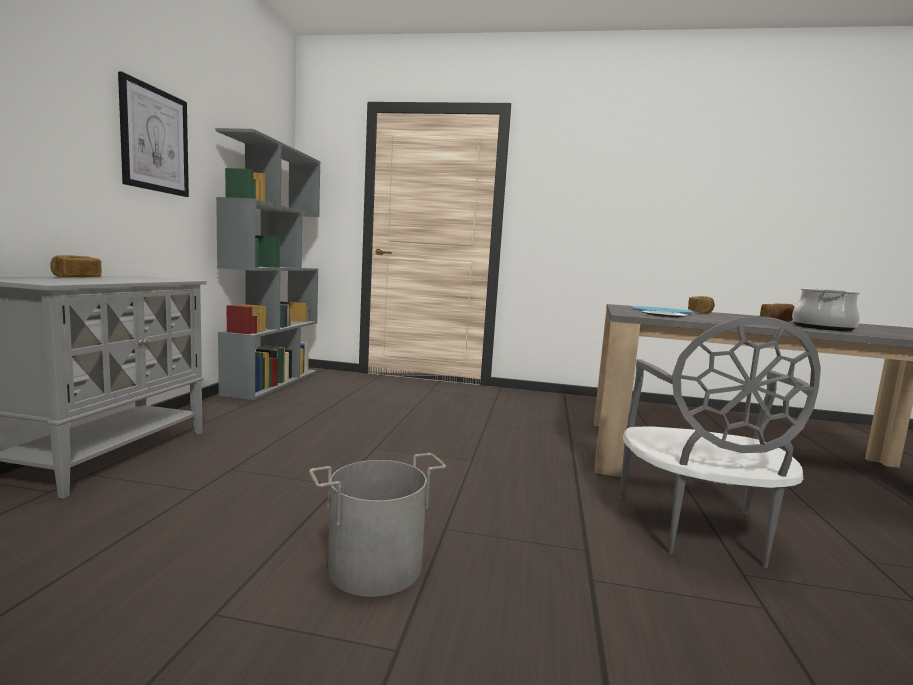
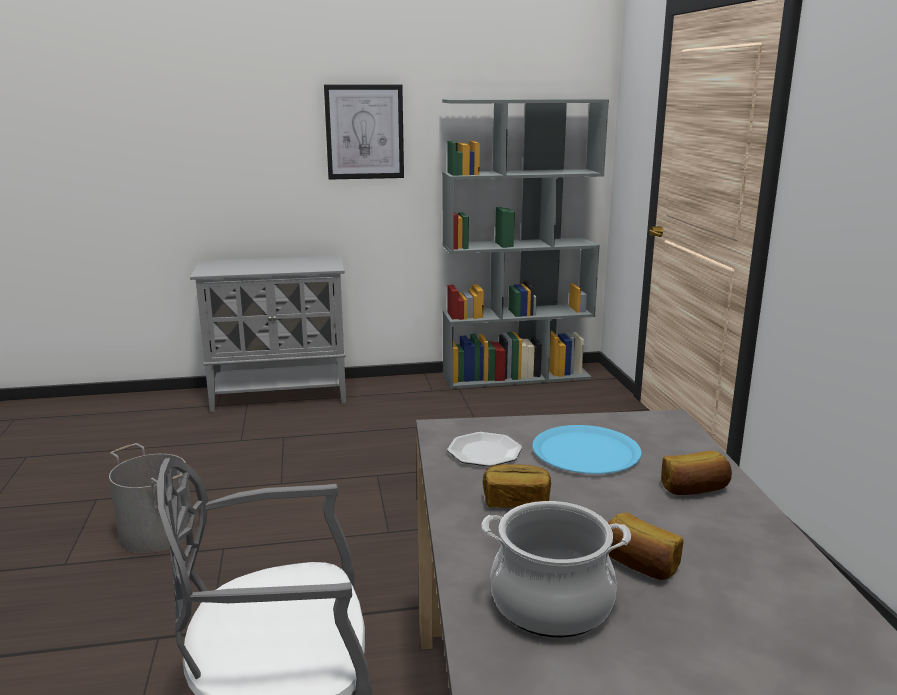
camera: 70 degrees right, 10 degrees up
bread [50,255,101,277] -> bread moved to [483,464,551,508]

